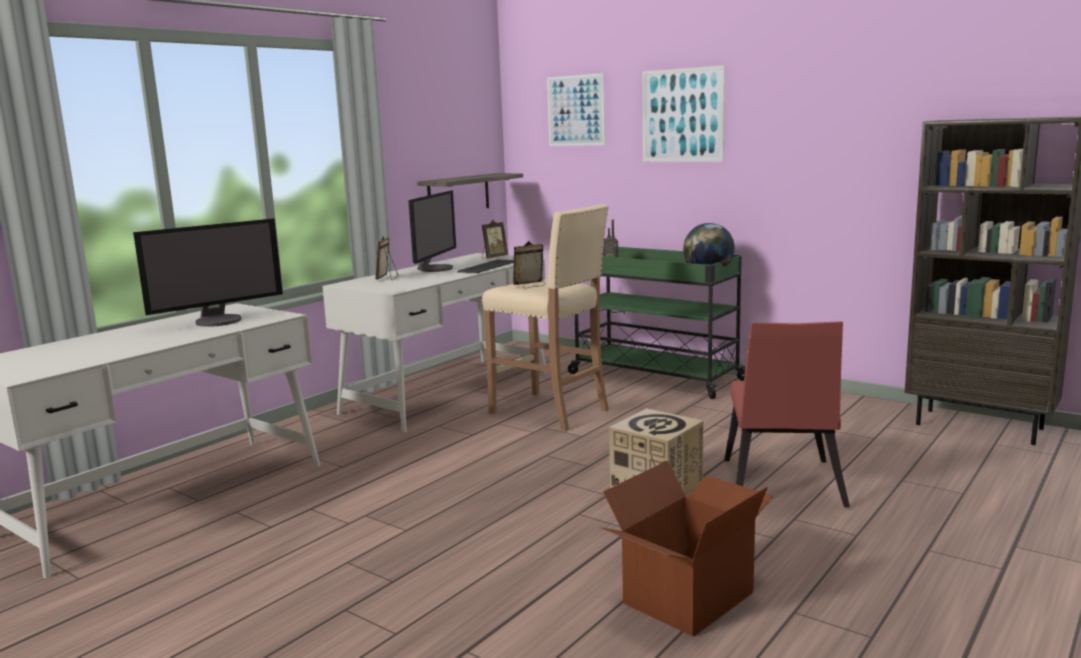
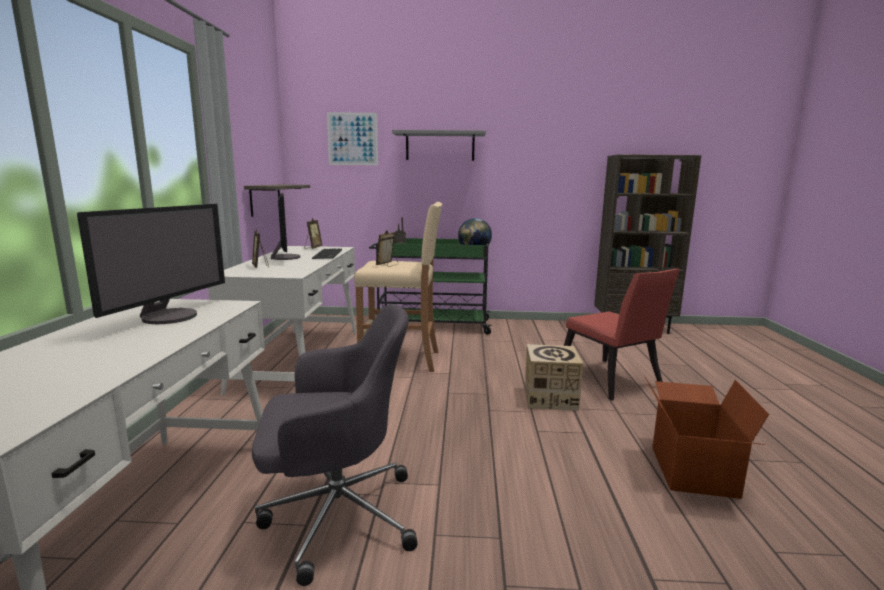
camera: 35 degrees left, 0 degrees up
picture [642,65,725,162] -> grey shelf [392,130,486,161]
none -> grey office chair [252,304,418,586]

